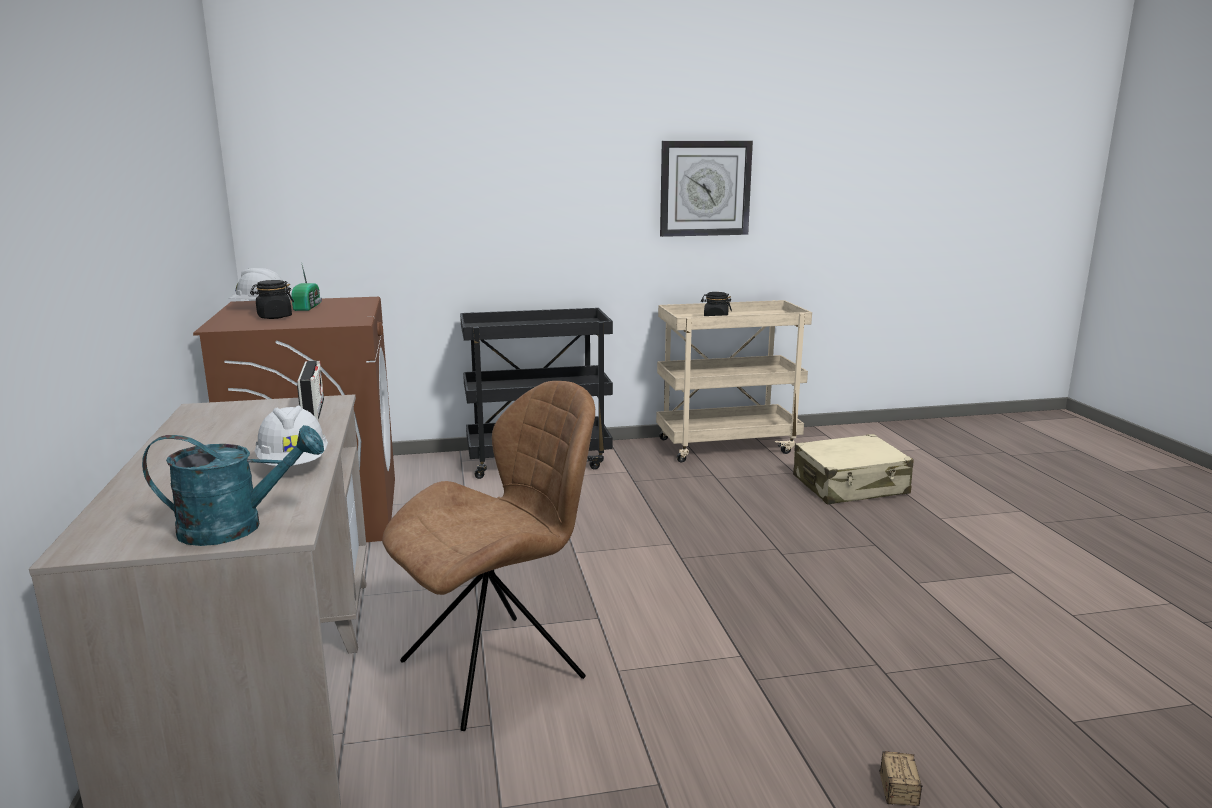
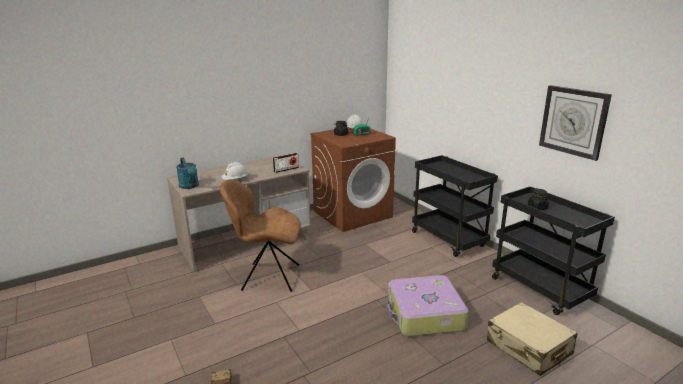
camera: 70 degrees right, 5 degrees up
brown chair [382,381,595,731] -> brown chair turned 150 degrees clockwise [220,179,301,292]
beige cart [656,300,812,463] -> black cart [492,187,615,315]
none -> suitcase [387,275,469,336]

